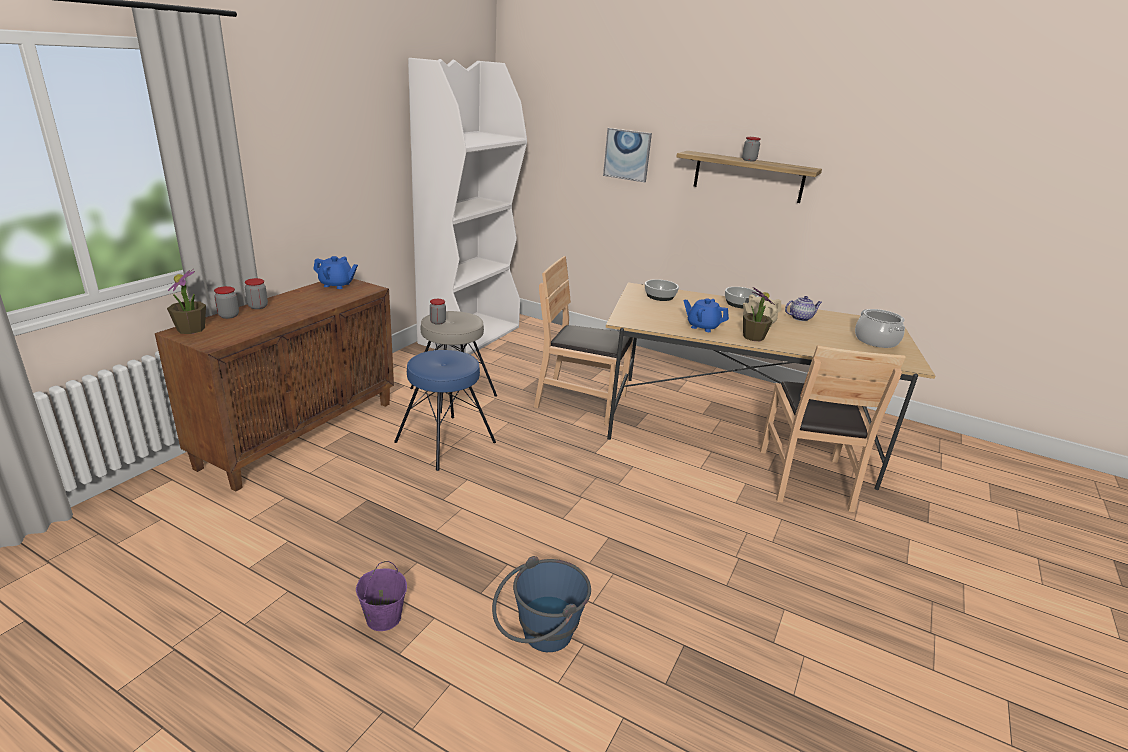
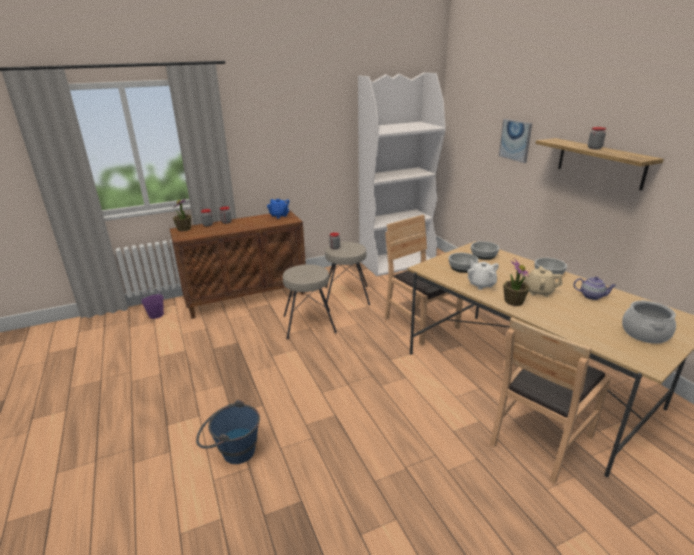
camera: 40 degrees right, 0 degrees up
purple bucket [356,561,407,631] -> purple bucket moved to [141,288,164,319]
blue stool [394,350,496,471] -> beige stool [283,264,337,339]
blue teapot [684,298,729,332] -> white teapot [467,260,499,290]
none -> bowl [449,253,479,273]

